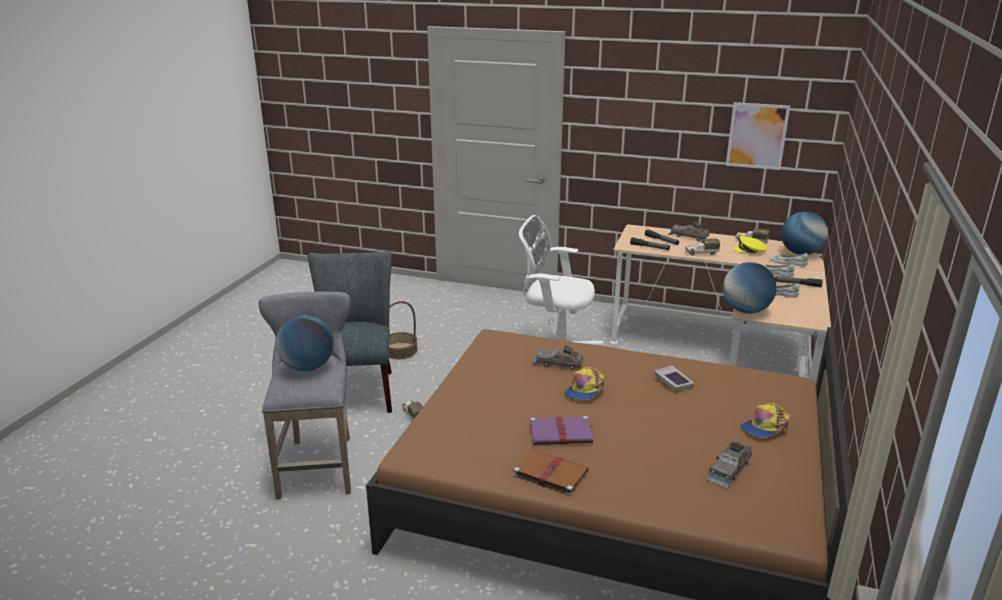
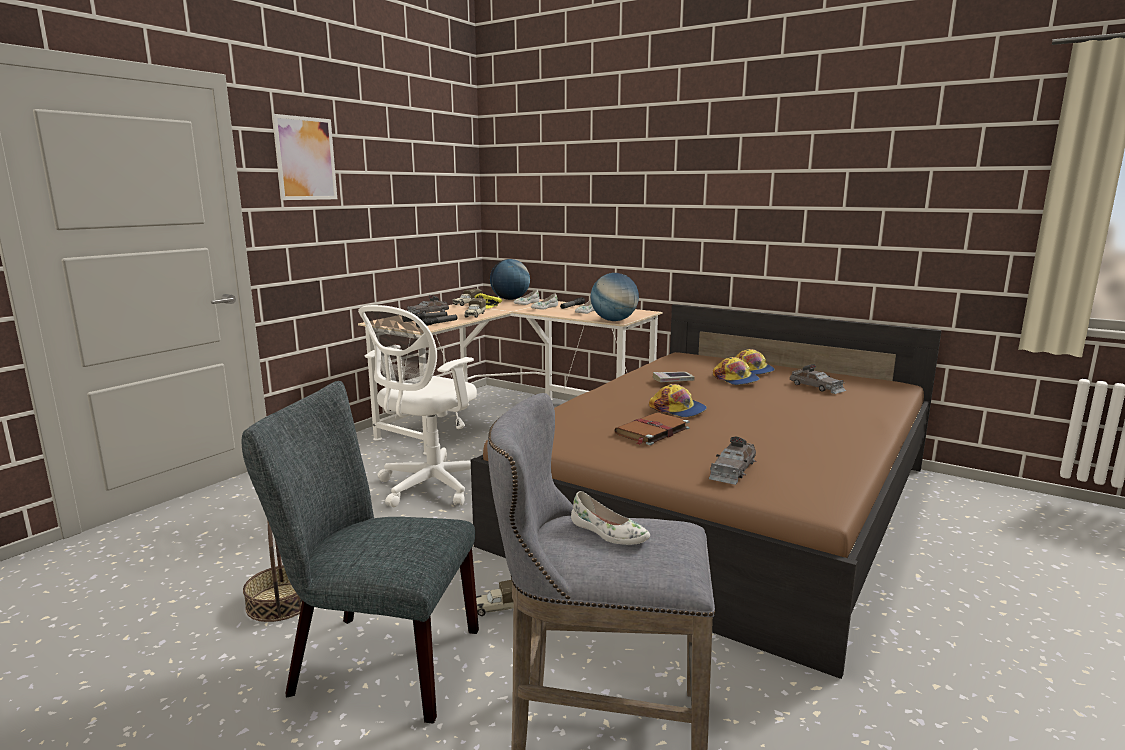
camera: 75 degrees left, 10 degrees down
globe [276,315,334,371] -> white shoe [571,491,650,545]
brown book [512,449,589,496] -> brown book moved to [615,412,690,445]
purple book [530,416,594,445] -> none
grey toy car [532,345,583,370] -> grey toy car moved to [709,437,757,485]
picture [726,102,790,170] -> picture moved to [272,114,337,200]
none -> cap [713,357,760,385]

